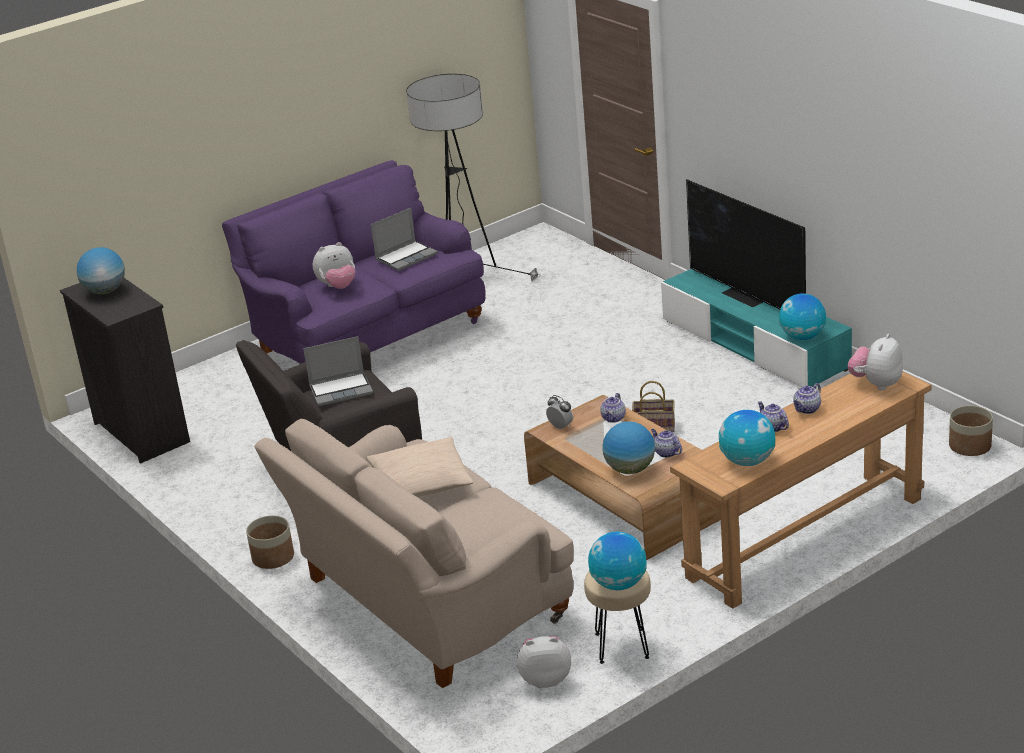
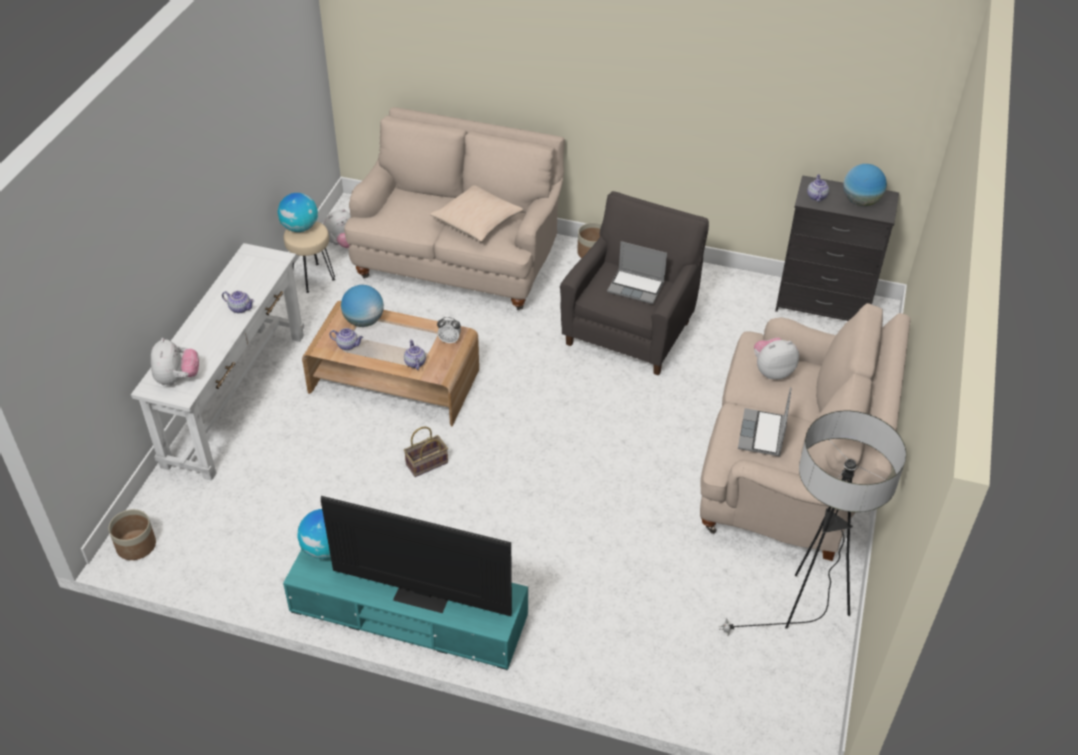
camera: 140 degrees right, 15 degrees up
purple sofa [222,160,485,364] -> beige sofa [700,303,911,561]
laptop [303,336,373,406] -> laptop turned 105 degrees counterclockwise [607,241,667,304]
plush toy [313,242,355,289] -> plush toy turned 45 degrees clockwise [754,337,799,379]
brown console table [670,371,932,609] -> white console table [131,243,304,481]
globe [719,410,775,466] -> none
teapot [793,383,821,414] -> teapot moved to [807,175,829,202]

